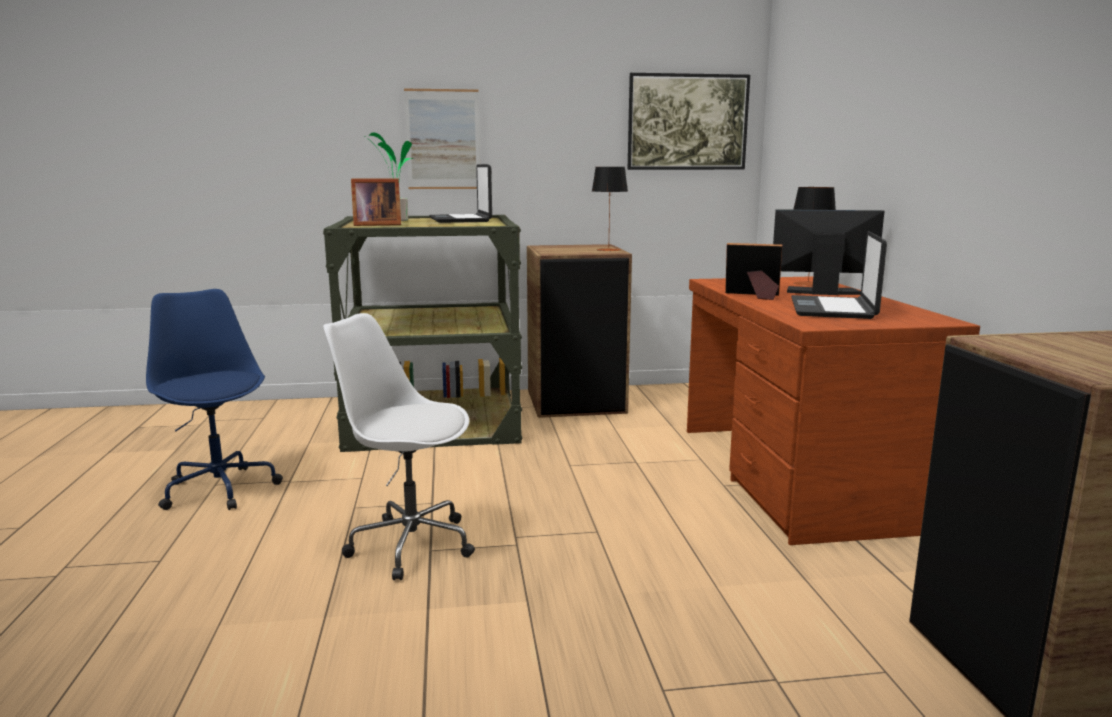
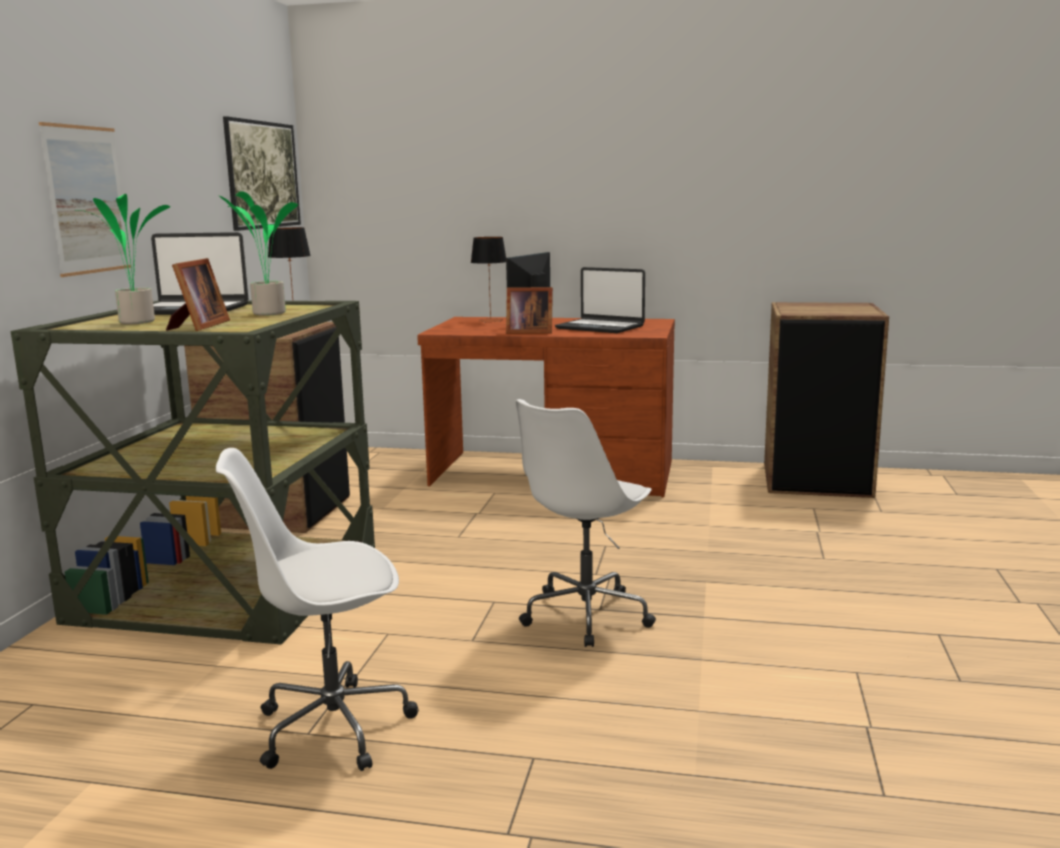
camera: 70 degrees left, 0 degrees up
blue office chair [146,289,283,510] -> white office chair [216,448,419,771]
picture frame [725,243,782,300] -> picture frame turned 120 degrees counterclockwise [506,287,553,334]
none -> potted plant [218,191,298,316]

